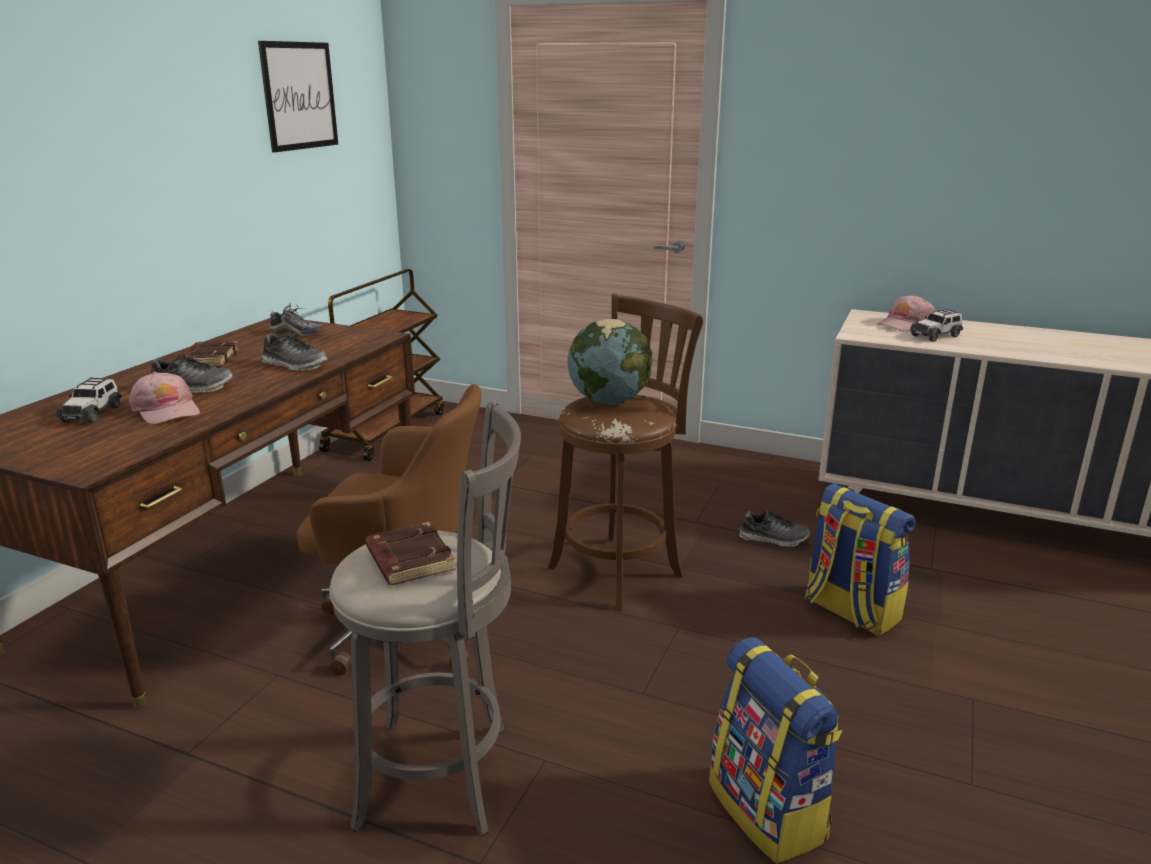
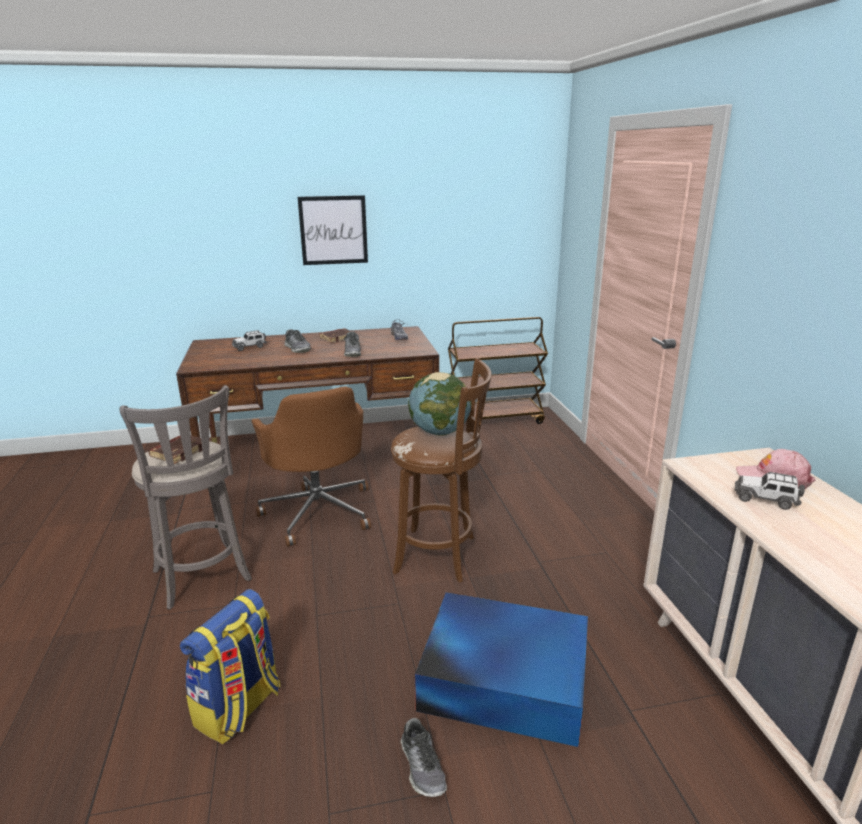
camera: 55 degrees right, 0 degrees up
pink cap [129,372,200,424] -> none
picture [258,41,338,153] -> picture moved to [298,195,368,265]
shoe [739,510,810,547] -> shoe moved to [401,718,447,797]
backpack [805,483,916,636] -> blue storage box [415,592,588,747]

